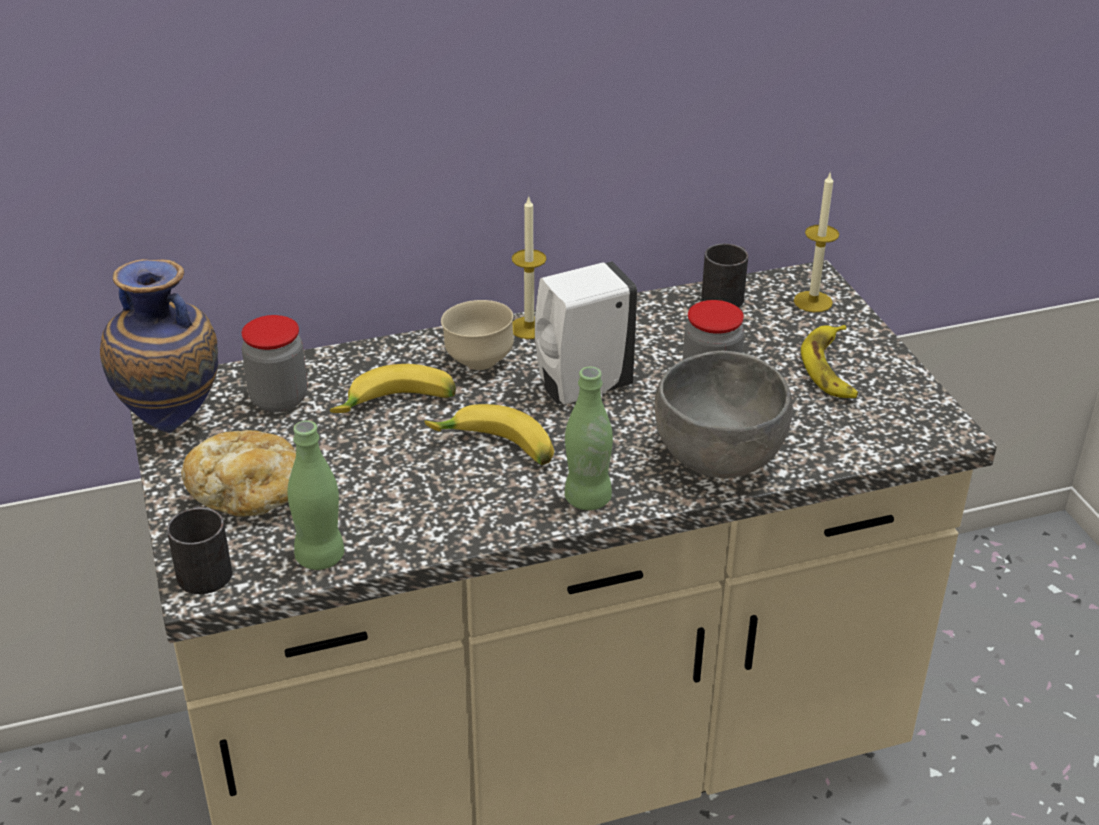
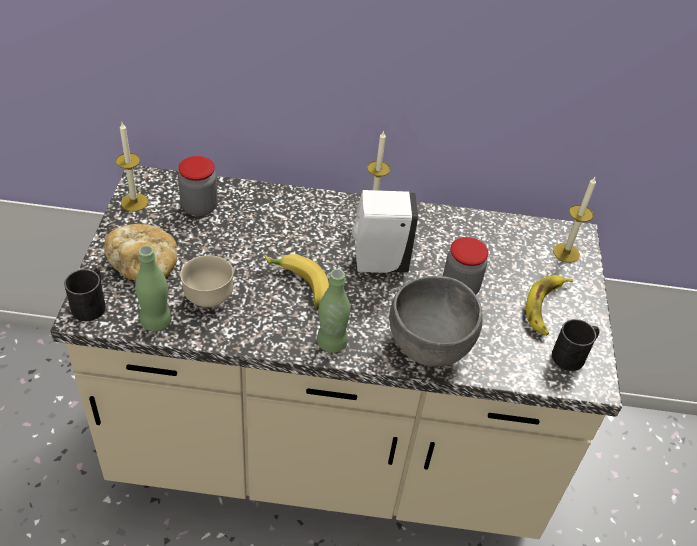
camera: 20 degrees right, 10 degrees up
vase [100,259,218,433] -> candle [116,122,148,212]
banana [330,364,456,413] -> none
beige bowl [441,300,514,370] -> beige bowl moved to [180,255,233,307]
black mug [701,244,748,308] -> black mug moved to [552,319,600,371]

